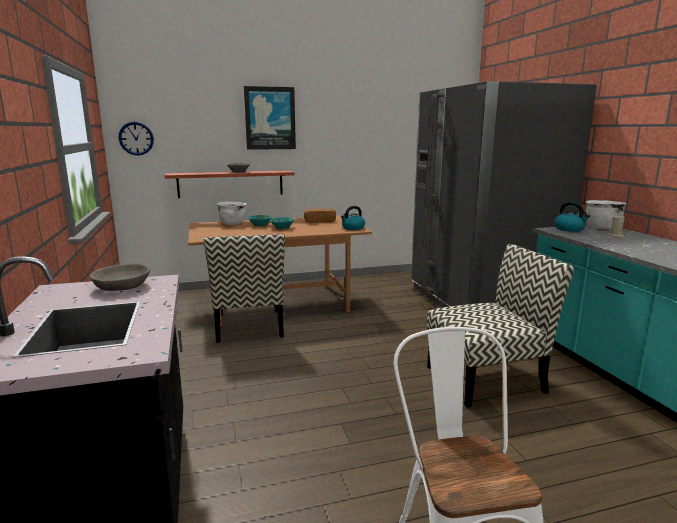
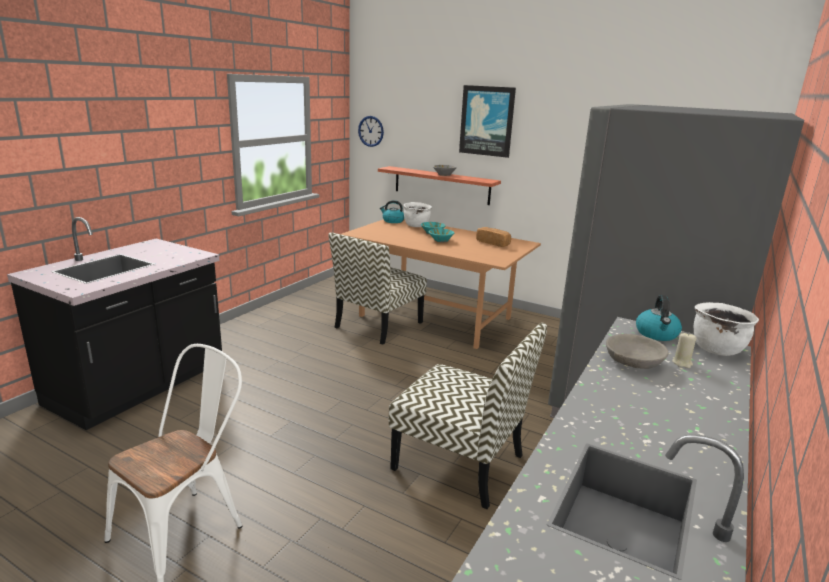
camera: 45 degrees right, 5 degrees up
grey bowl [90,264,150,291] -> grey bowl moved to [606,334,669,369]
kettle [341,206,365,230] -> kettle moved to [380,200,404,223]

